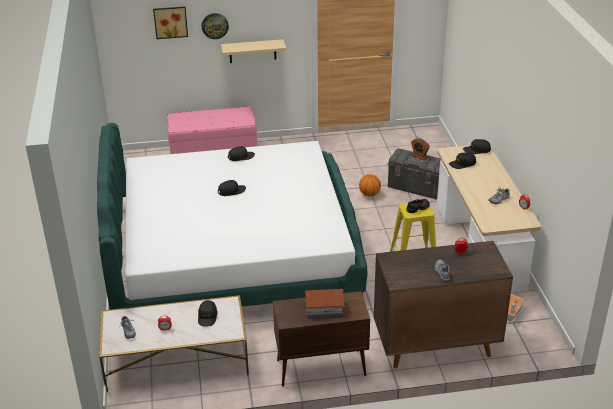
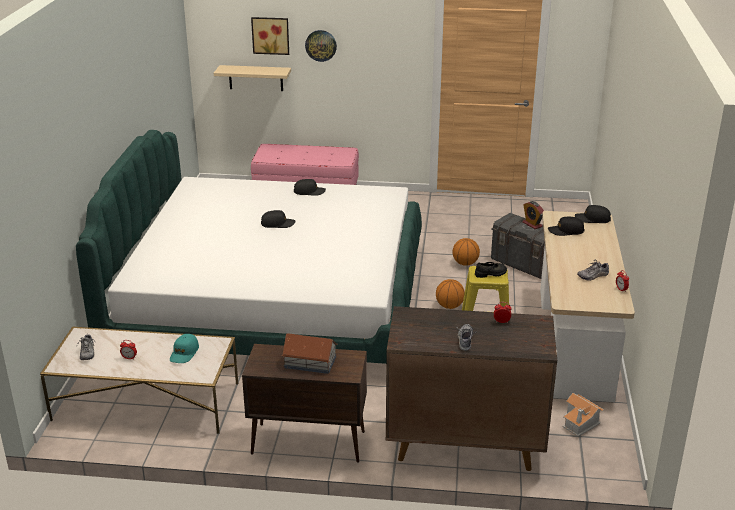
camera: 15 degrees right, 5 degrees down
black cap [198,300,217,326] -> turquoise cap [170,334,199,363]
beige shelf [221,39,286,63] -> beige shelf moved to [214,65,291,91]
none -> basketball [436,279,465,309]

